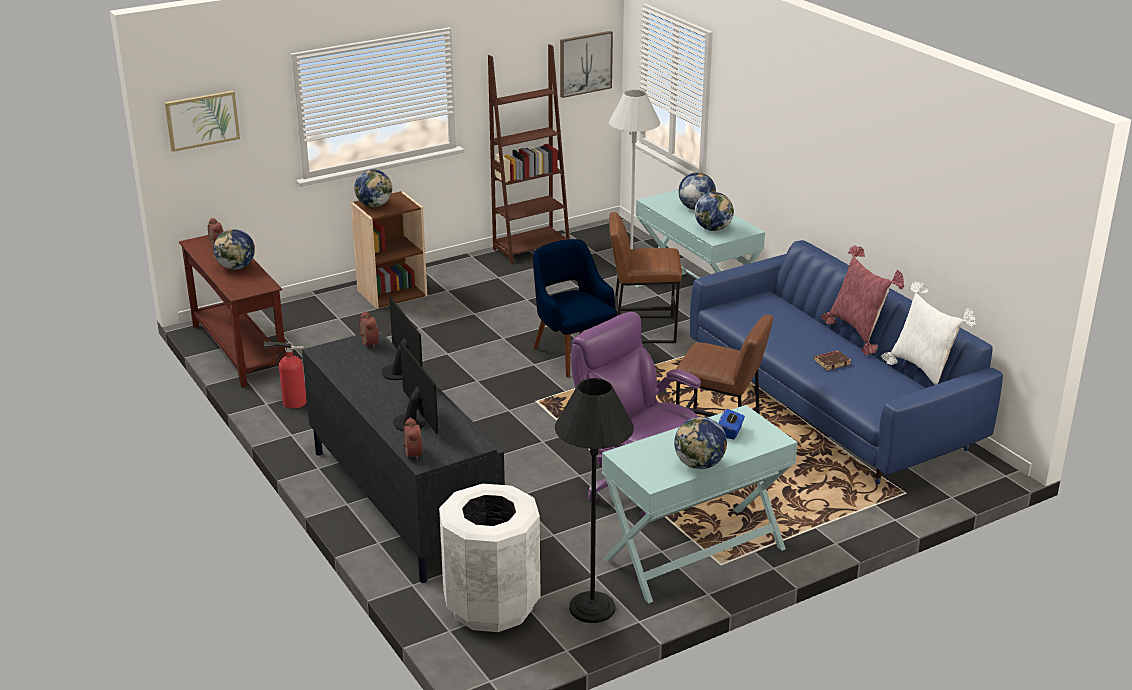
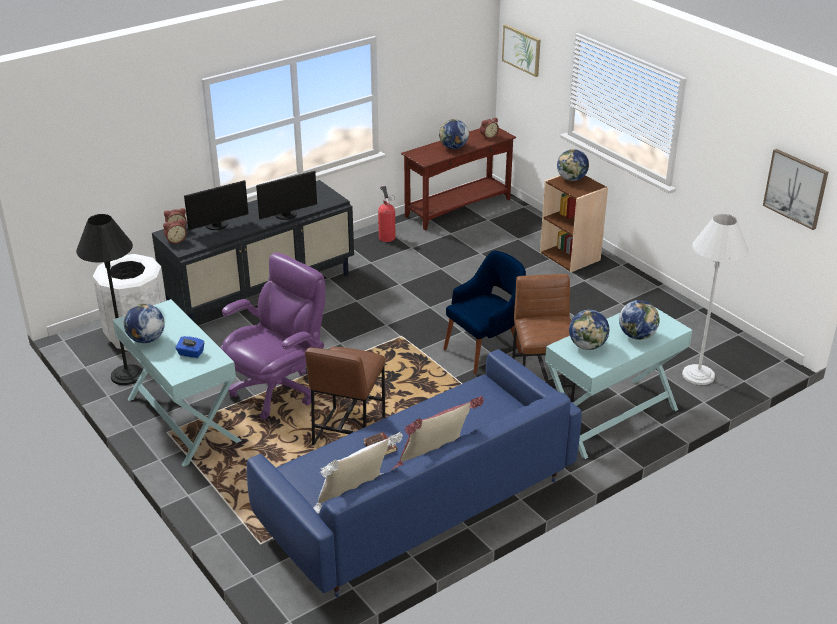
camera: 85 degrees right, 5 degrees up
alarm clock [359,311,379,348] -> alarm clock moved to [163,219,187,244]
brown bookcase [488,44,570,264] -> none

